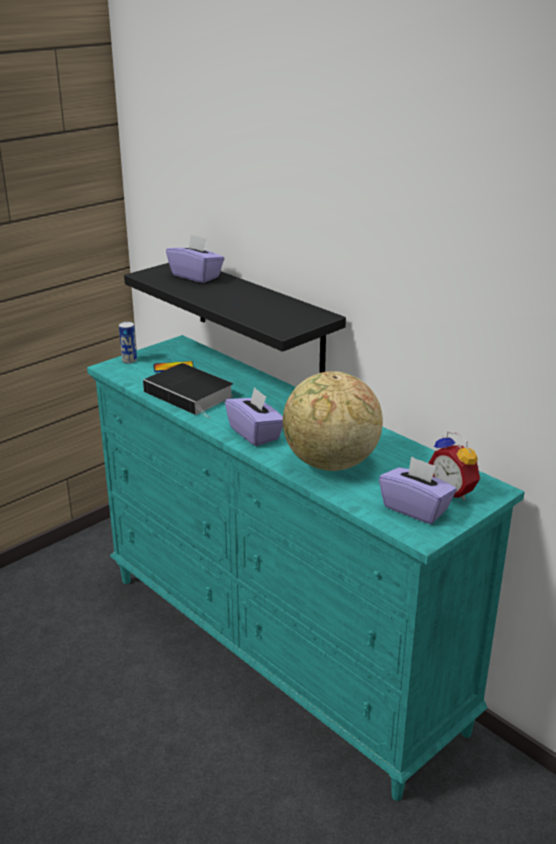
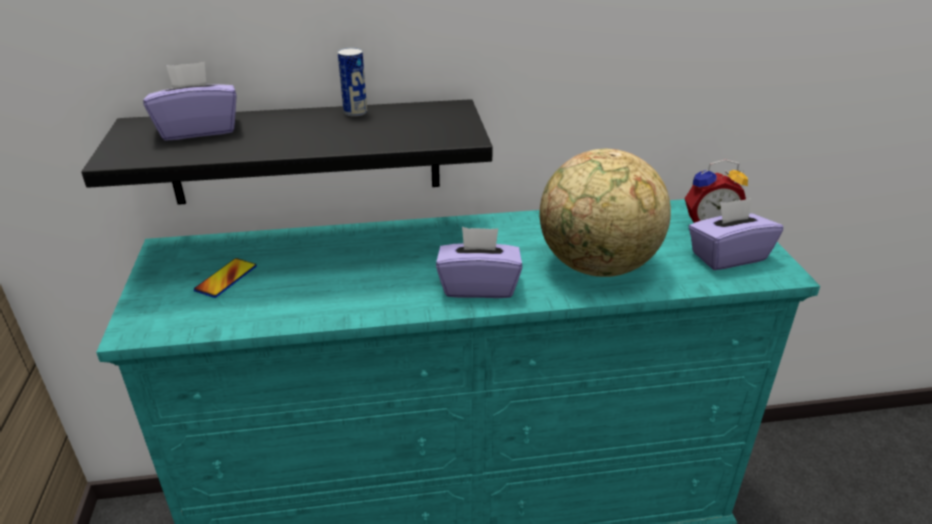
camera: 55 degrees left, 5 degrees up
can [119,322,137,364] -> can moved to [338,48,367,117]
book [143,363,234,418] -> none

